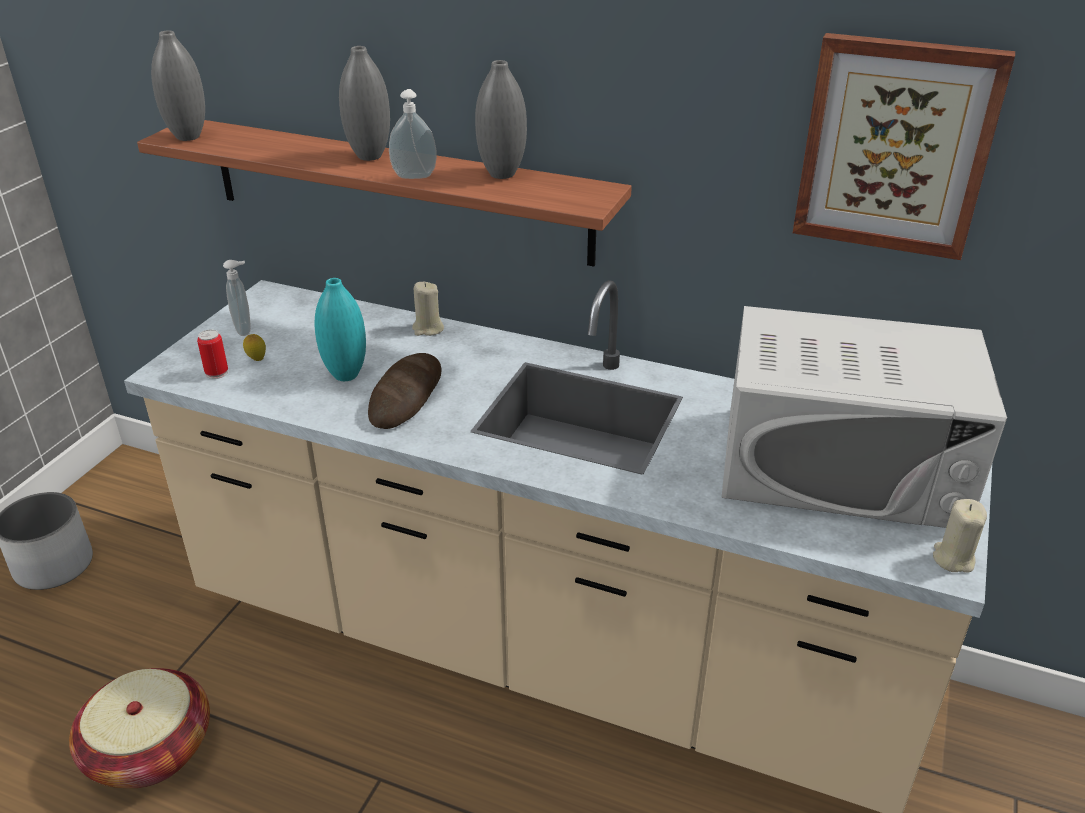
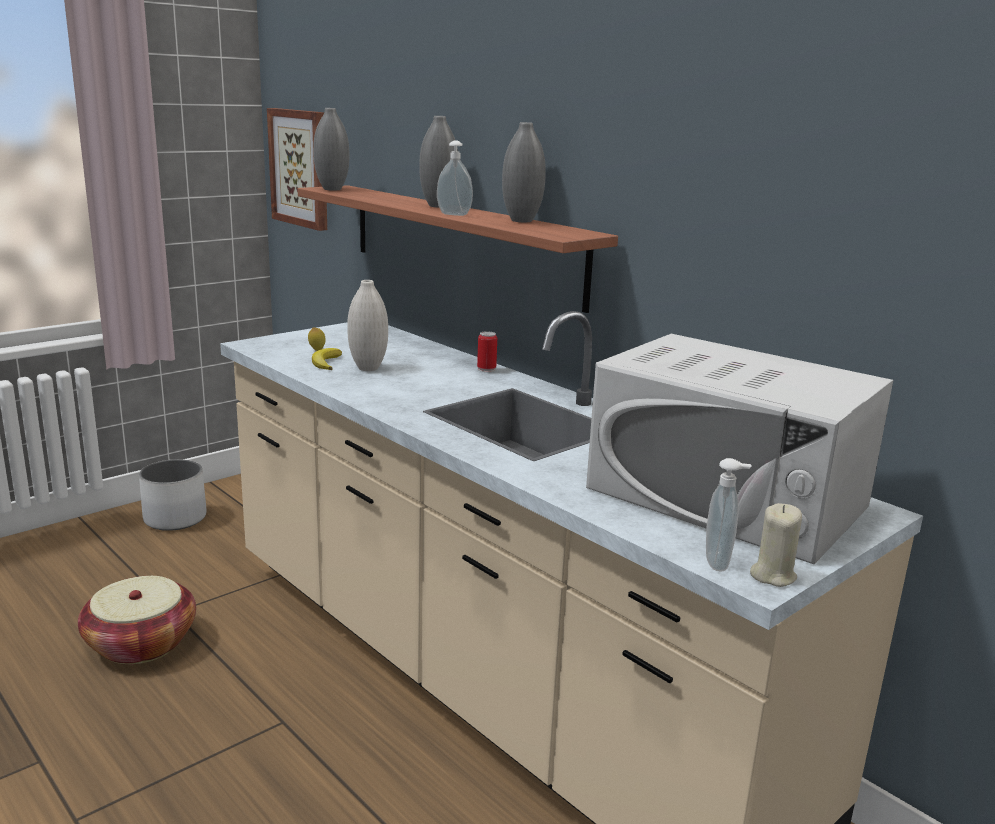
camera: 25 degrees right, 15 degrees down
can [197,330,228,379] -> can moved to [477,331,497,372]
soap dispenser [223,260,251,336] -> soap dispenser moved to [706,458,752,571]
turquoise vase [314,278,366,381] -> white vase [347,280,388,371]
bread [368,353,441,429] -> none
beige candle [412,282,444,336] -> none
picture [793,33,1015,260] -> picture moved to [267,108,327,231]
none -> banana [312,348,342,370]

